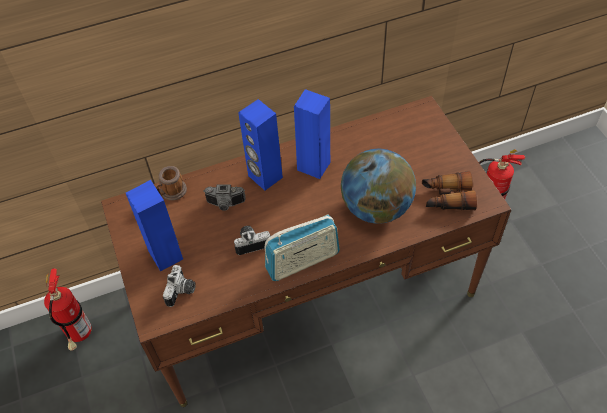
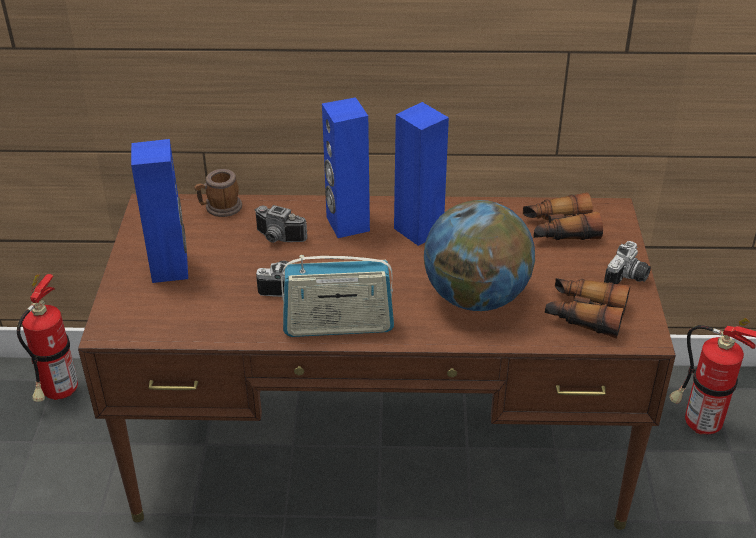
camera: 20 degrees right, 15 degrees down
camera [163,265,196,307] -> camera moved to [604,241,651,284]
none -> binoculars [523,192,603,240]

